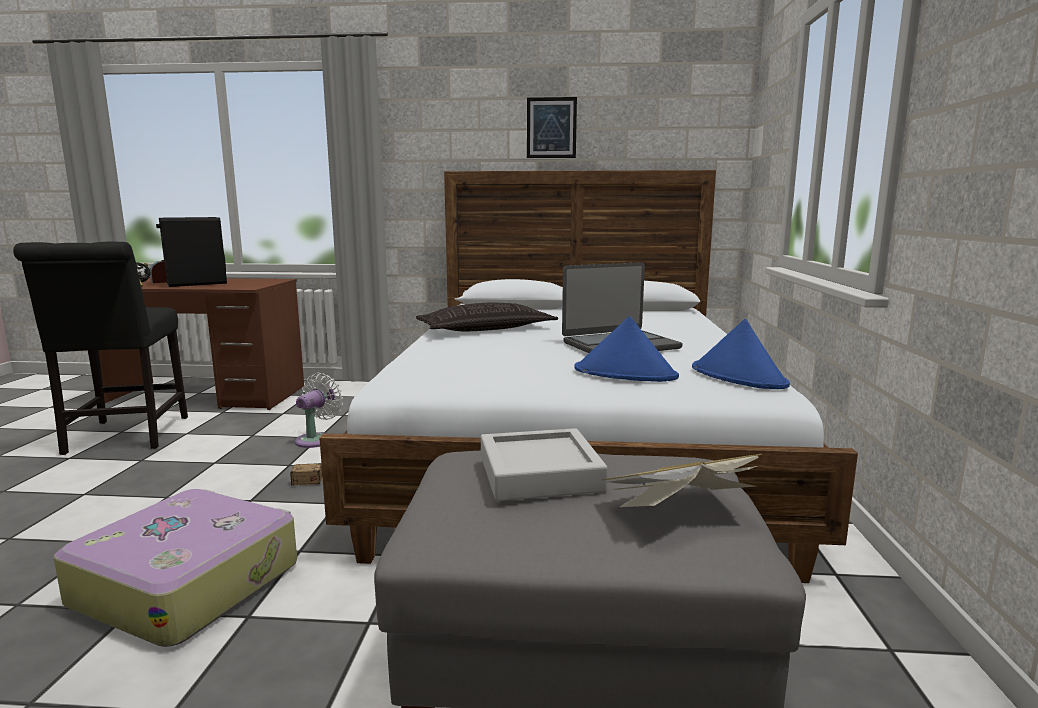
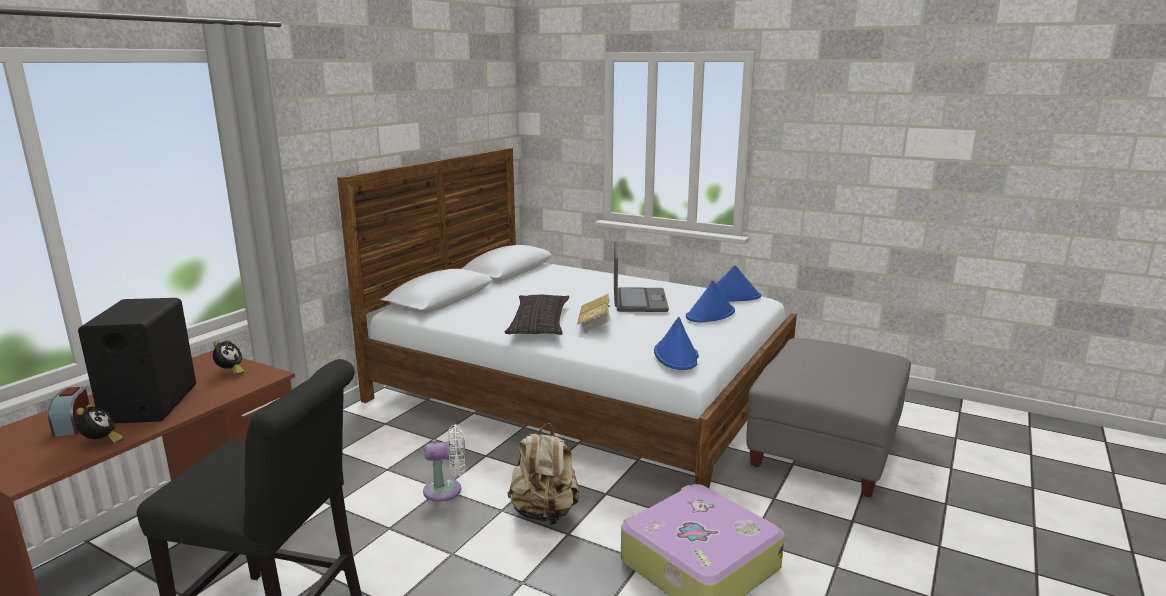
camera: 65 degrees left, 5 degrees up
storage box [247,439,323,486] -> beige backpack [507,423,579,525]
white fan [295,373,343,448] -> white fan turned 120 degrees clockwise [423,424,465,502]
grey tray [481,428,608,501] -> none
picture [527,97,577,158] -> none
book [602,454,762,507] -> book moved to [577,293,611,332]
none -> alarm clock [213,340,245,375]
none -> blue hat [654,317,699,370]

